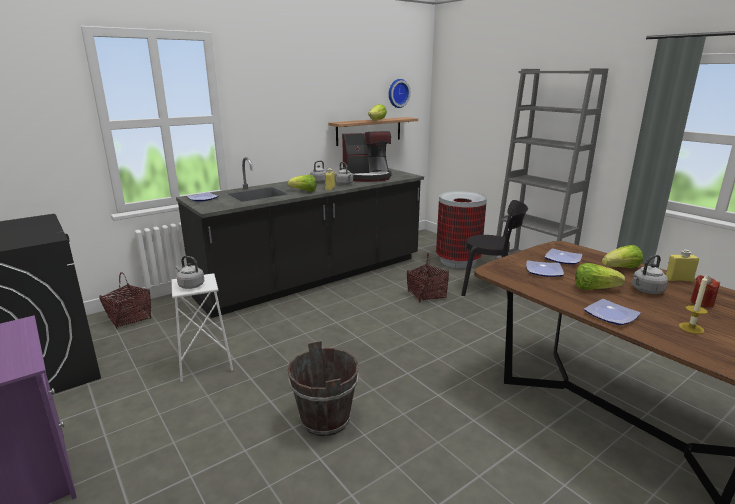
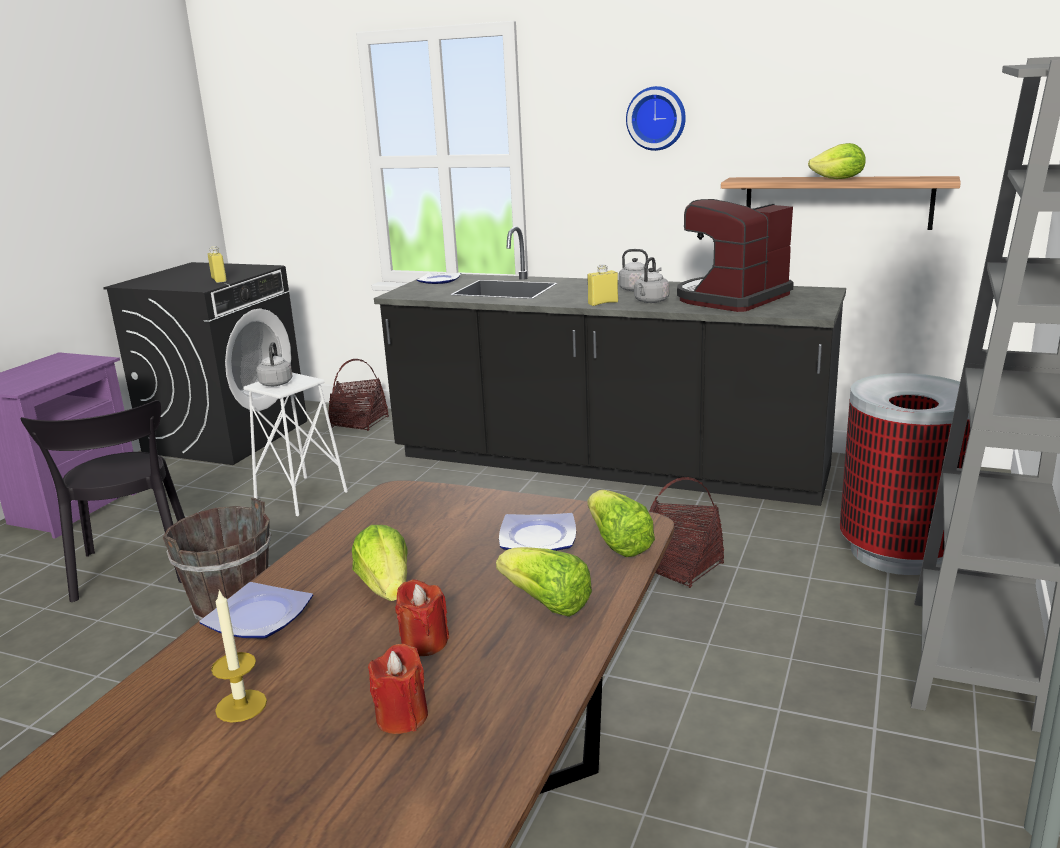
camera: 60 degrees right, 0 degrees up
lettuce [288,175,317,192] -> lettuce moved to [588,490,655,557]
coffee machine [341,131,392,182] -> coffee machine turned 90 degrees clockwise [677,199,794,312]
wall clock [389,79,411,108] -> wall clock moved to [626,86,686,151]
black chair [461,200,528,299] -> black chair moved to [20,400,185,602]
plate [526,260,564,277] -> none
grey kettle [632,255,668,294] -> red candle [395,579,449,656]
yellow bottle [666,249,699,282] -> yellow bottle moved to [207,246,227,283]

